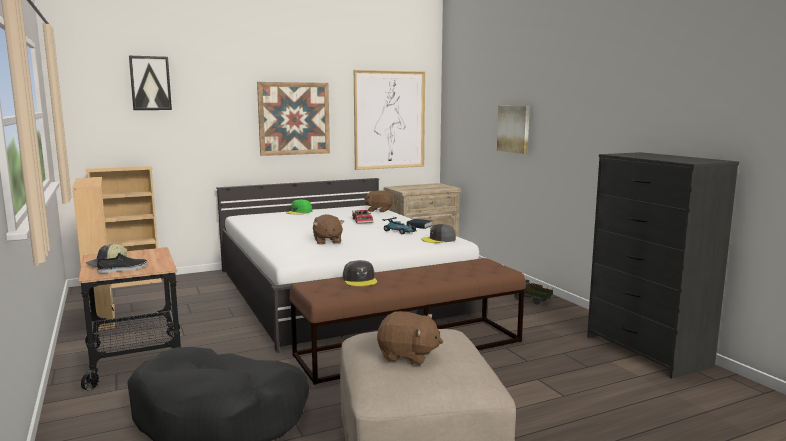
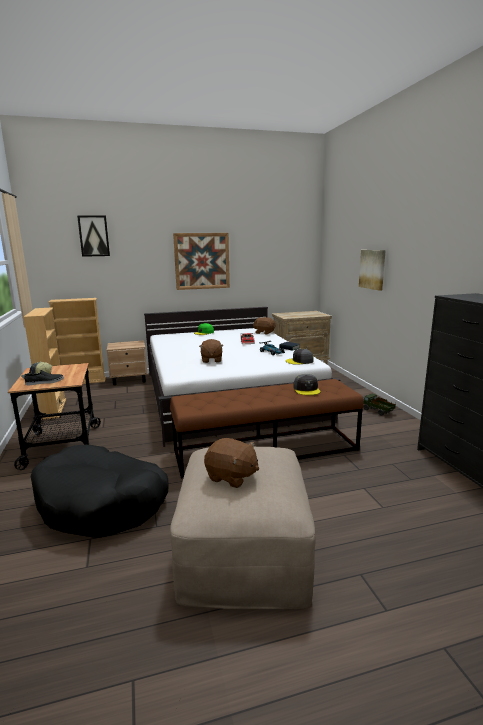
camera: 10 degrees right, 5 degrees up
grey cap [343,260,377,286] -> grey cap moved to [293,374,320,395]
picture [354,70,425,170] -> none
none -> beige nightstand [107,340,147,386]

